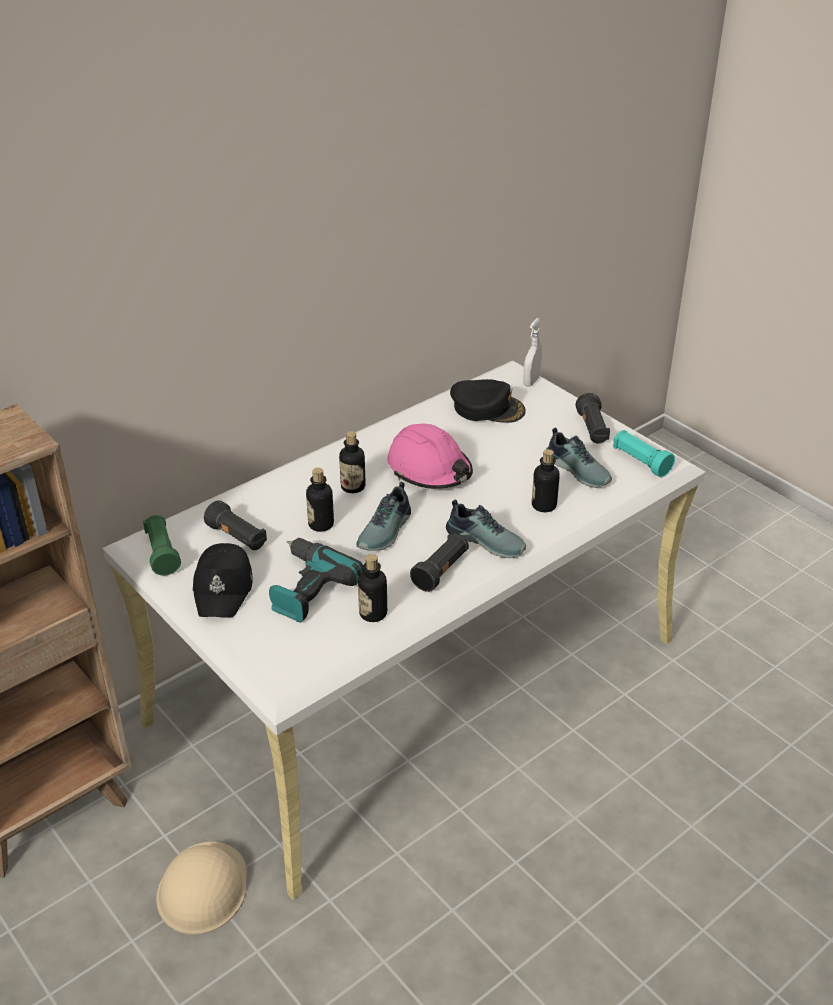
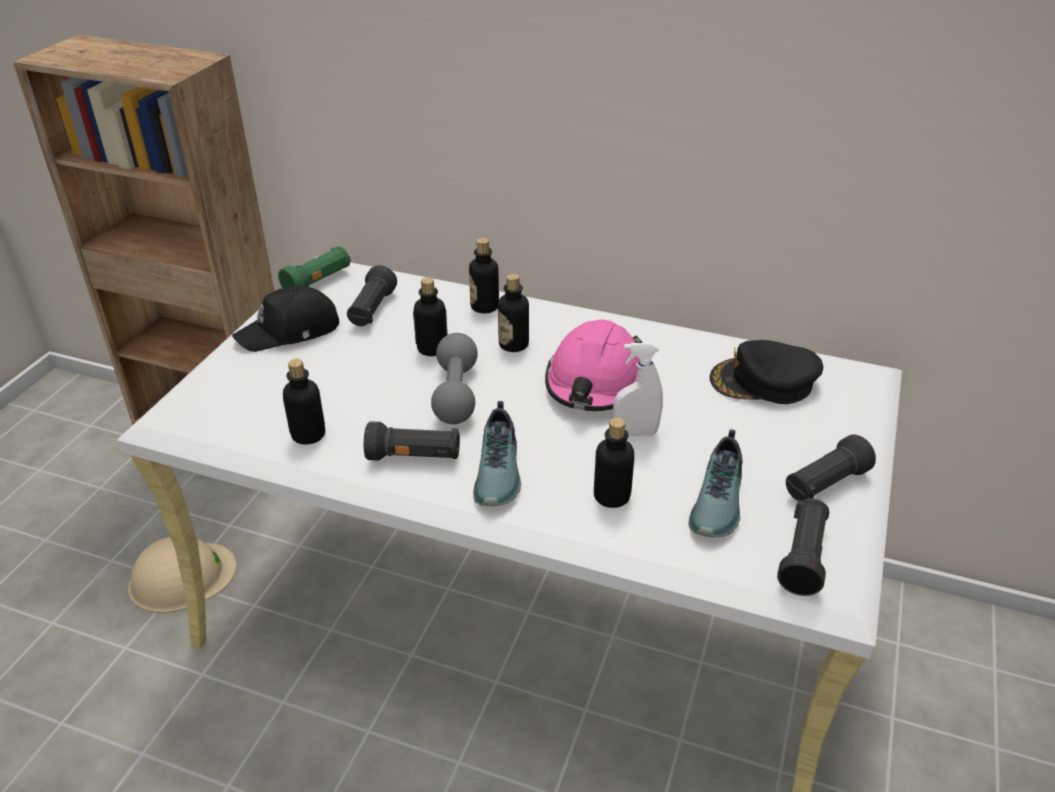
camera: 60 degrees right, 0 degrees up
power drill [269,538,364,623] -> none
shoe [356,482,411,551] -> grey dumbbell [431,333,478,424]
black cap [450,379,526,423] -> black cap turned 105 degrees clockwise [710,340,823,404]
white spray bottle [523,318,542,387] -> white spray bottle moved to [613,343,663,436]
turquoise flashlight [613,430,675,477] -> black flashlight [777,499,829,596]
none -> bottle [469,238,499,313]

